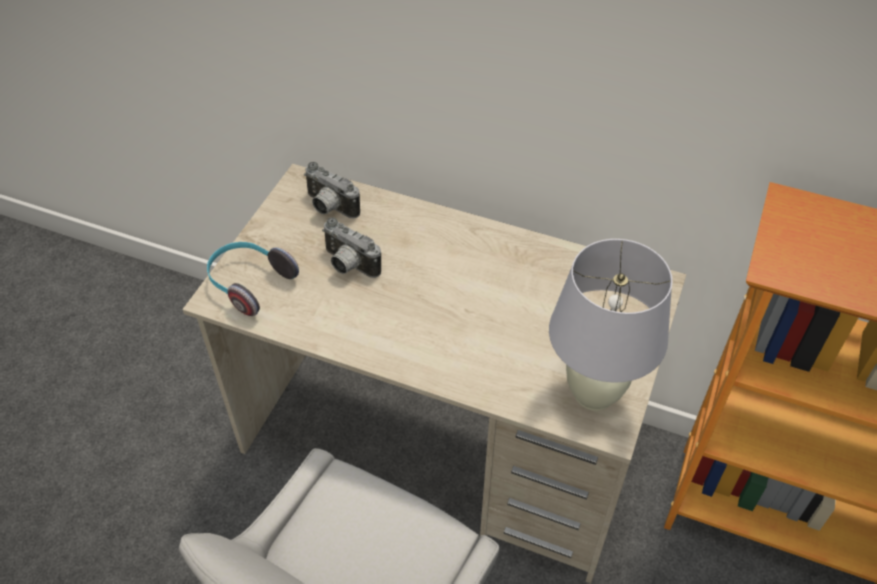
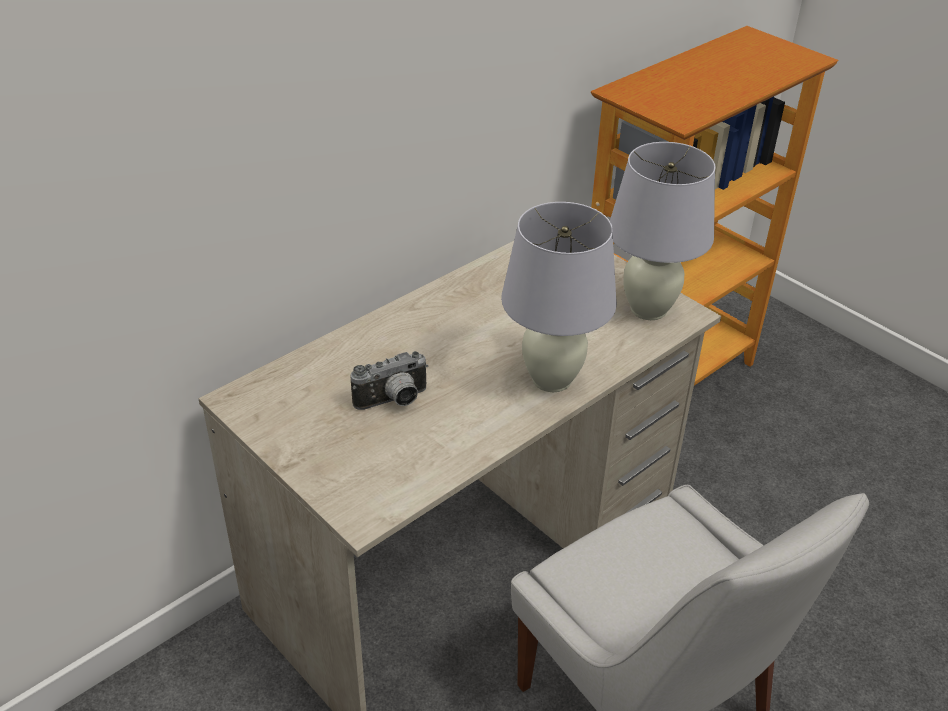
camera: 65 degrees left, 10 degrees down
headphones [207,242,299,316] -> none
camera [304,162,360,218] -> none
none -> white table lamp [501,202,617,392]

